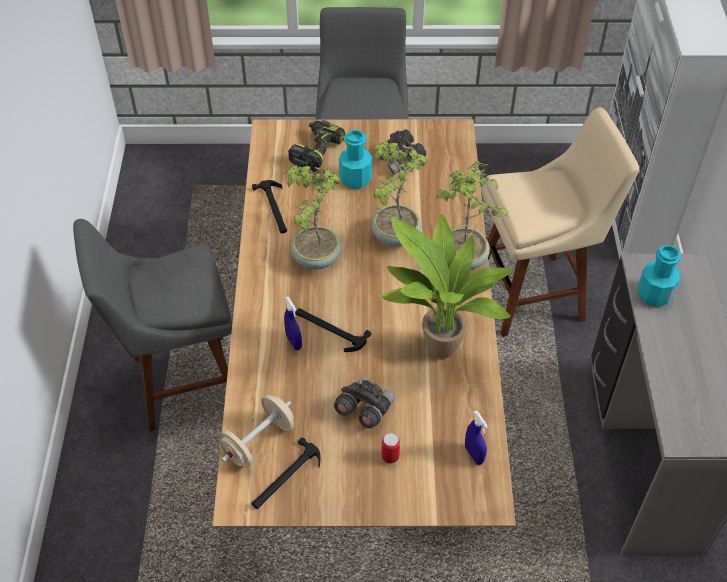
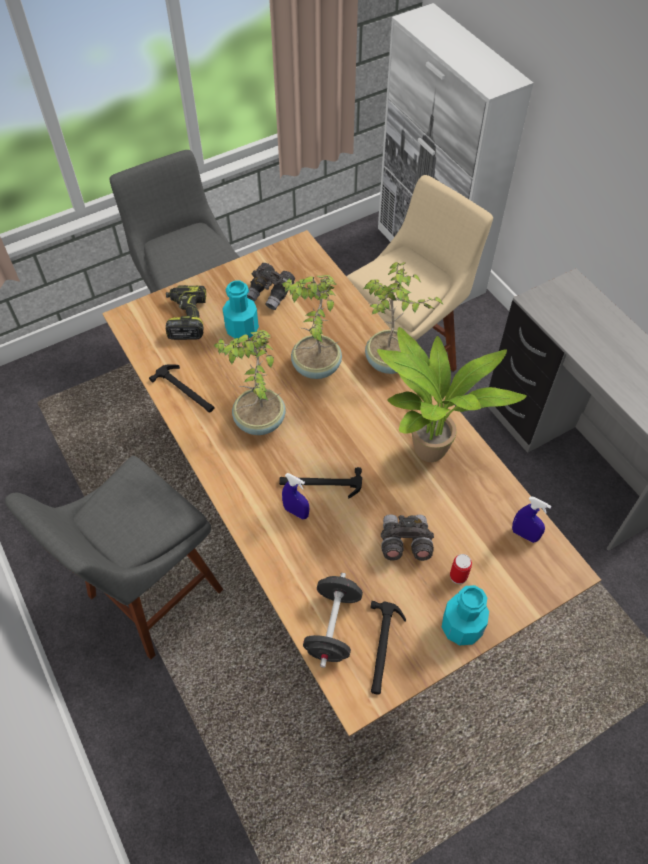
camera: 30 degrees left, 5 degrees up
beige dumbbell [220,394,294,467] -> black dumbbell [303,573,363,668]
turquoise bottle [638,245,681,307] -> turquoise bottle moved to [442,585,489,645]

